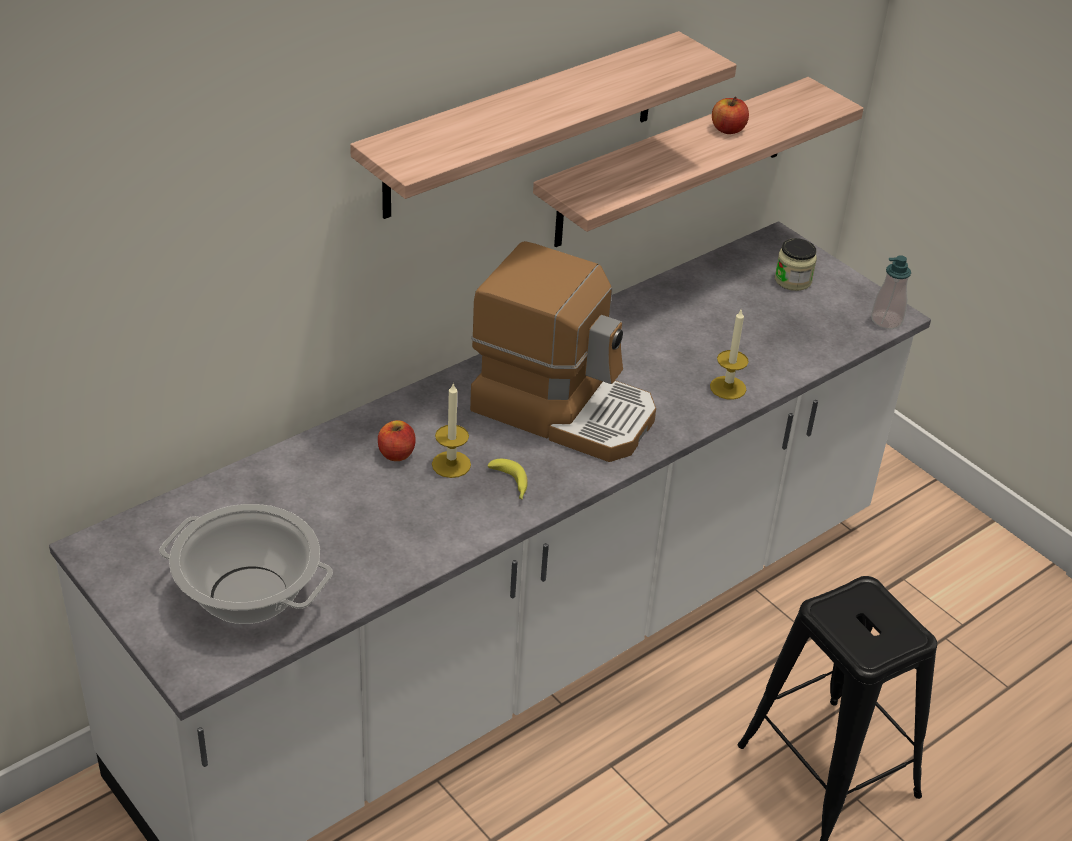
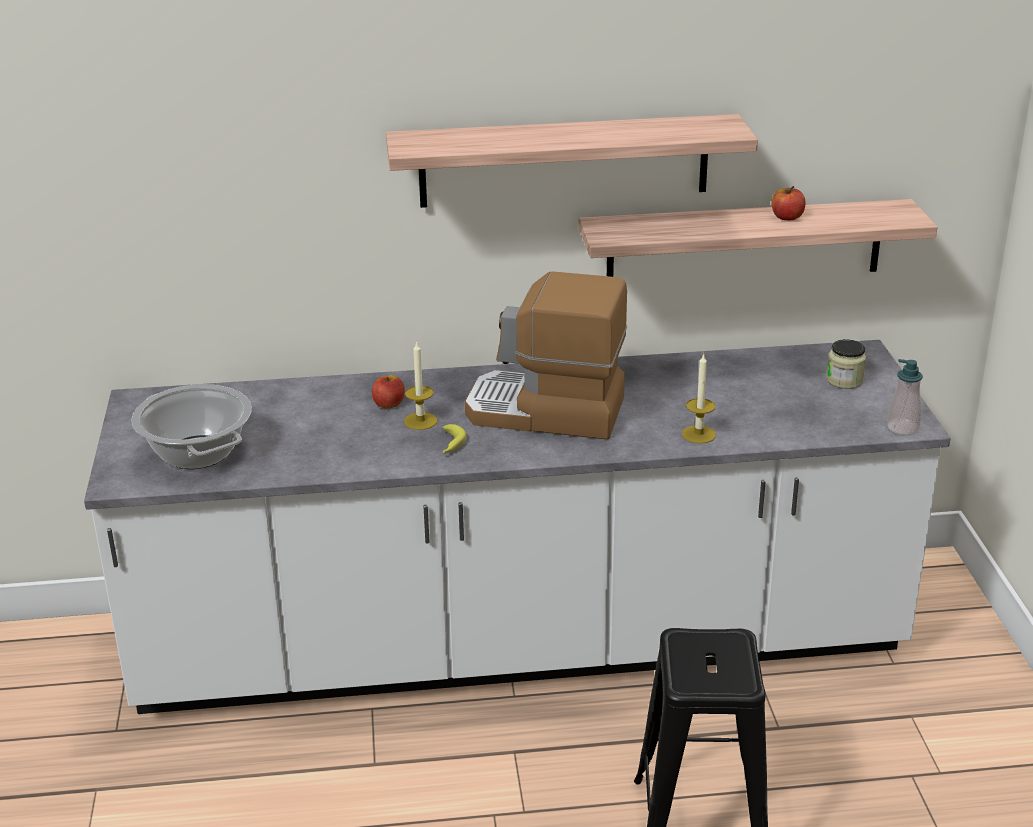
camera: 35 degrees right, 10 degrees down
coffee machine [470,241,656,462] -> coffee machine turned 135 degrees clockwise [465,271,627,440]

